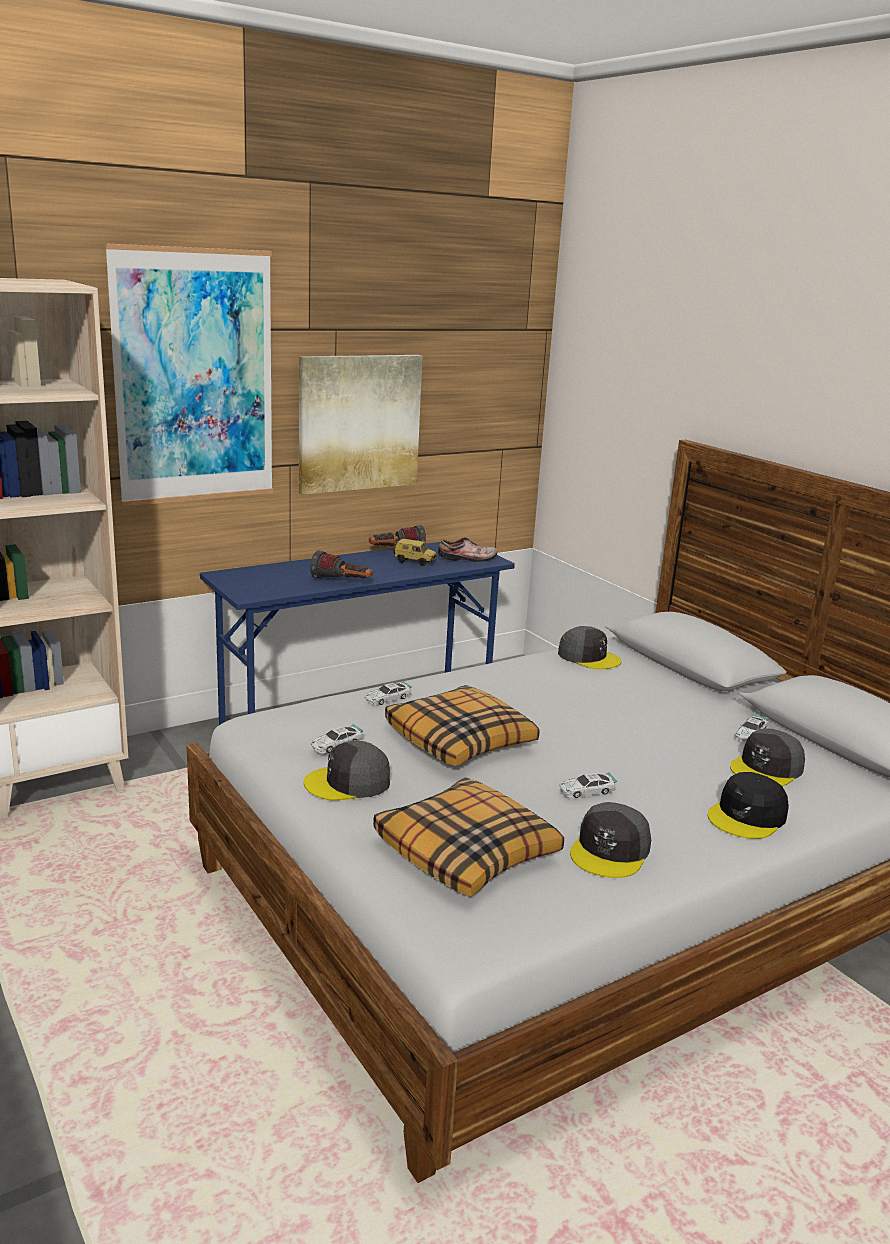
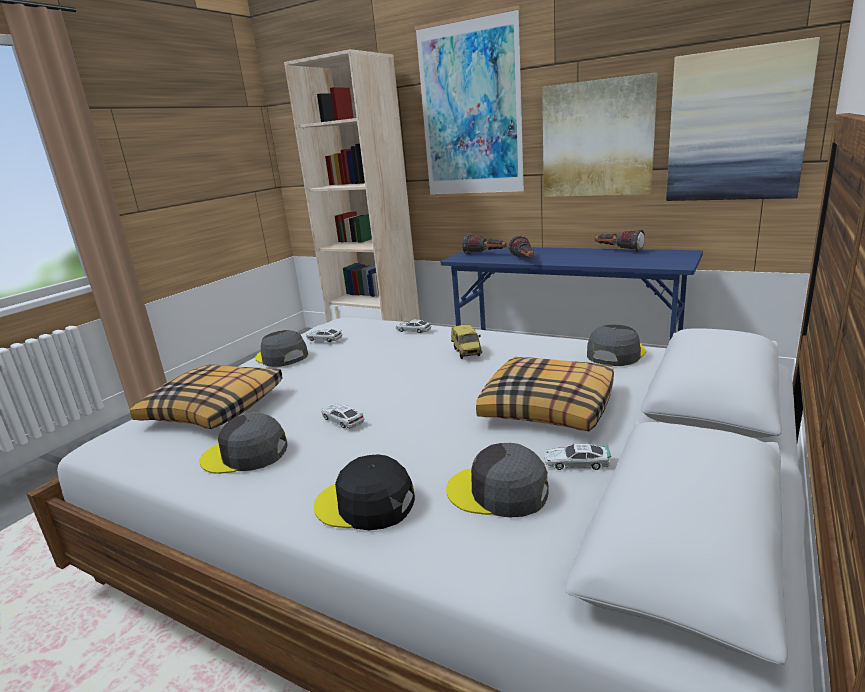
camera: 65 degrees right, 0 degrees up
pillow [385,685,539,766] -> pillow moved to [476,357,614,431]
toy car [394,539,437,566] -> toy car moved to [451,325,482,359]
shoe [438,537,497,562] -> none
grey cap [558,626,622,669] -> grey cap turned 150 degrees counterclockwise [587,325,646,366]
none -> flashlight [462,234,507,255]
none -> picture [666,37,820,201]

